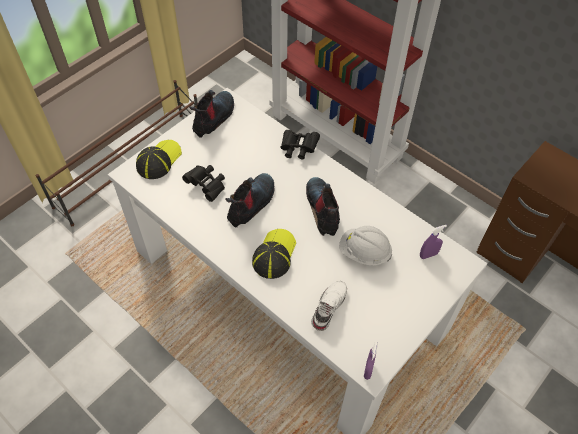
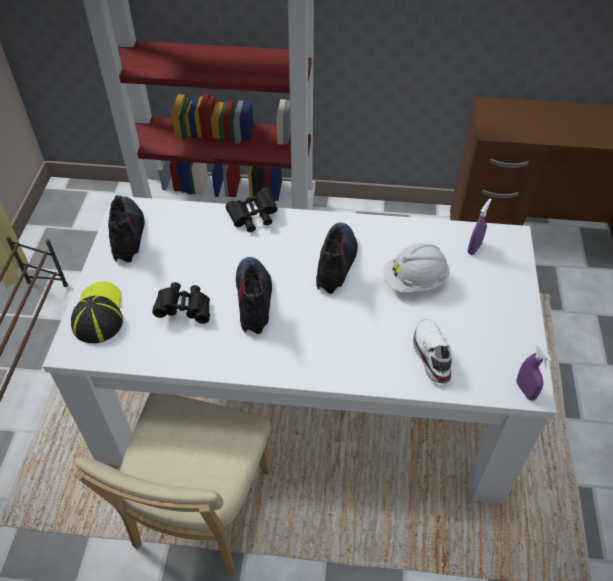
camera: 35 degrees left, 5 degrees down
cap [252,229,296,279] -> none
boot [306,177,340,236] -> boot turned 60 degrees clockwise [316,222,358,294]
none -> beige chair [74,393,271,575]

